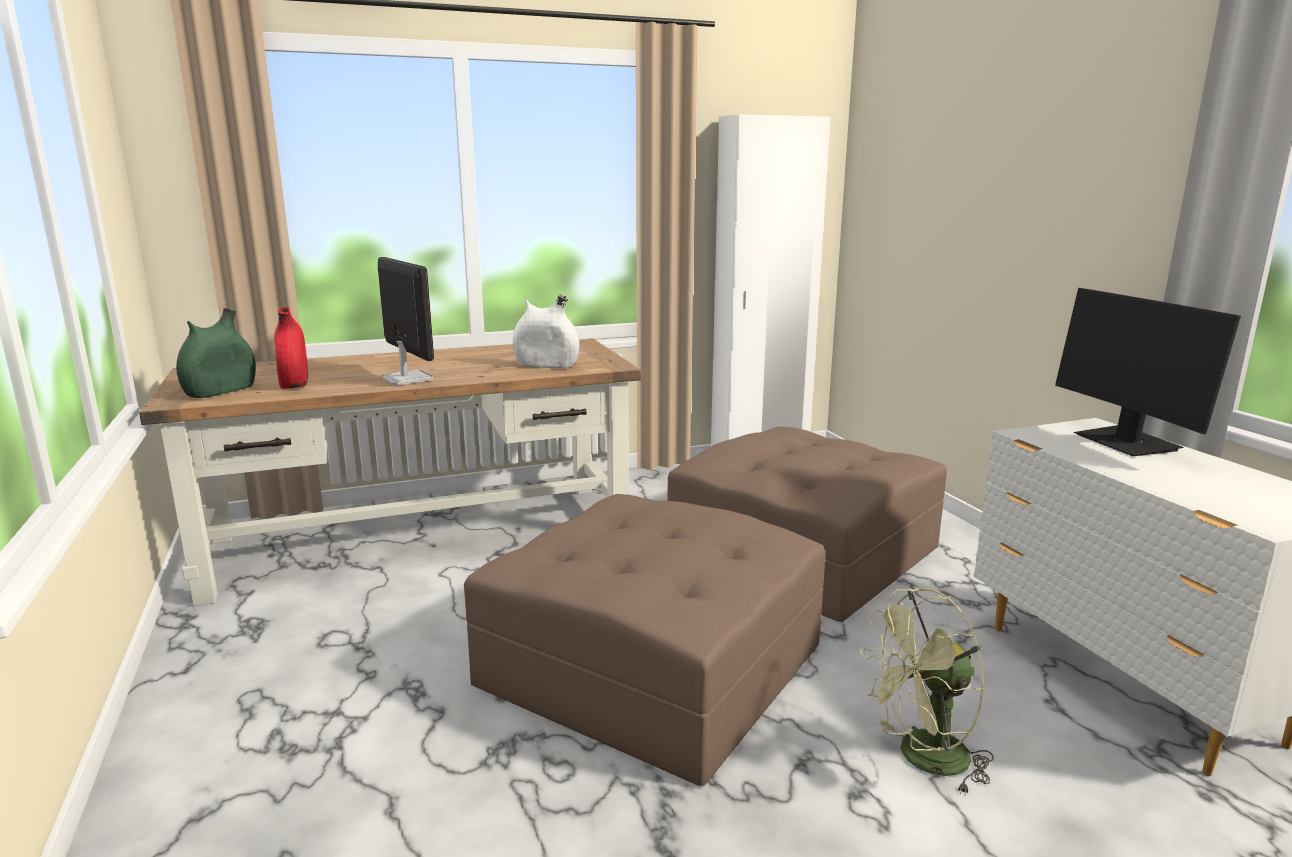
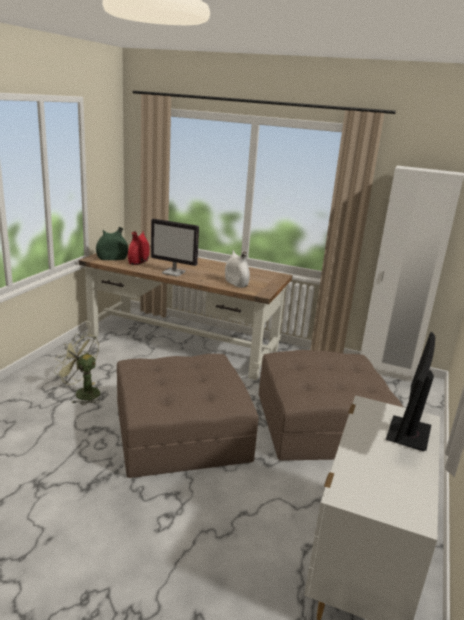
camera: 40 degrees right, 5 degrees up
monitor [378,257,434,385] -> monitor turned 105 degrees clockwise [151,219,199,276]
green fan [860,588,994,796] -> green fan moved to [54,332,100,405]

